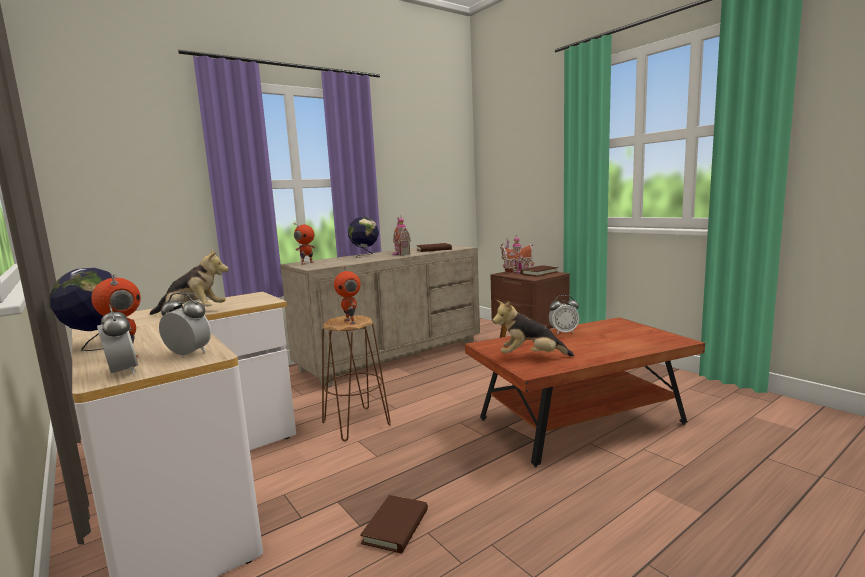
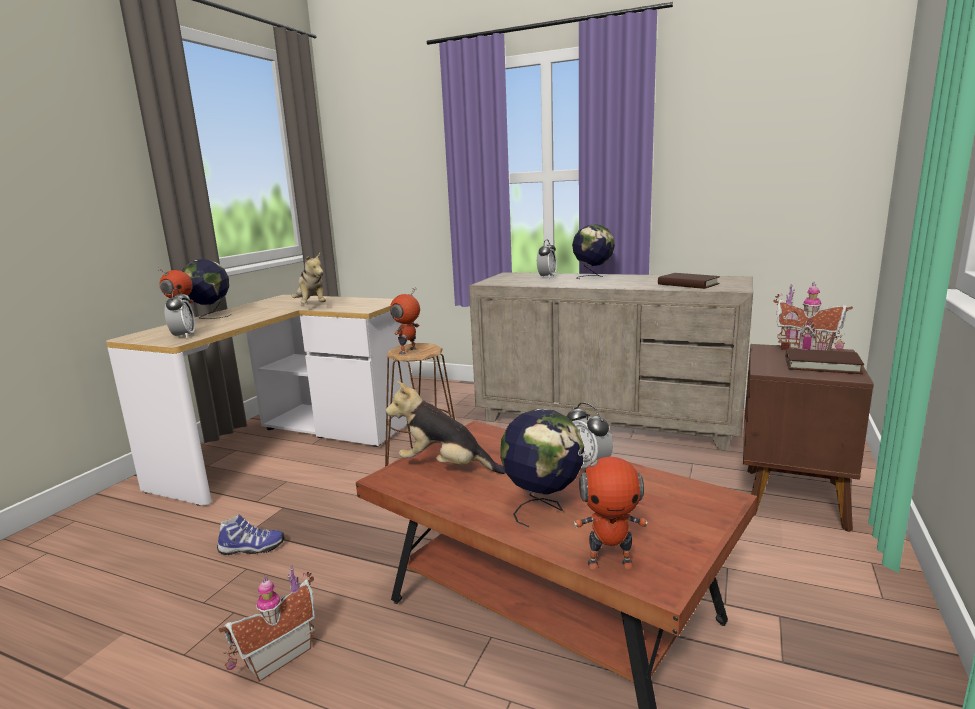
camera: 60 degrees right, 5 degrees up
alarm clock [97,304,138,374] -> alarm clock moved to [537,240,557,278]
toy robot [293,222,315,265] -> toy robot moved to [574,448,648,569]
brown book [360,495,428,553] -> shoe [217,515,284,555]
toy house [392,215,411,256] -> toy house moved to [218,566,315,682]
plush toy [493,300,574,356] -> plush toy turned 45 degrees counterclockwise [386,381,505,474]
none -> globe [500,409,584,527]

